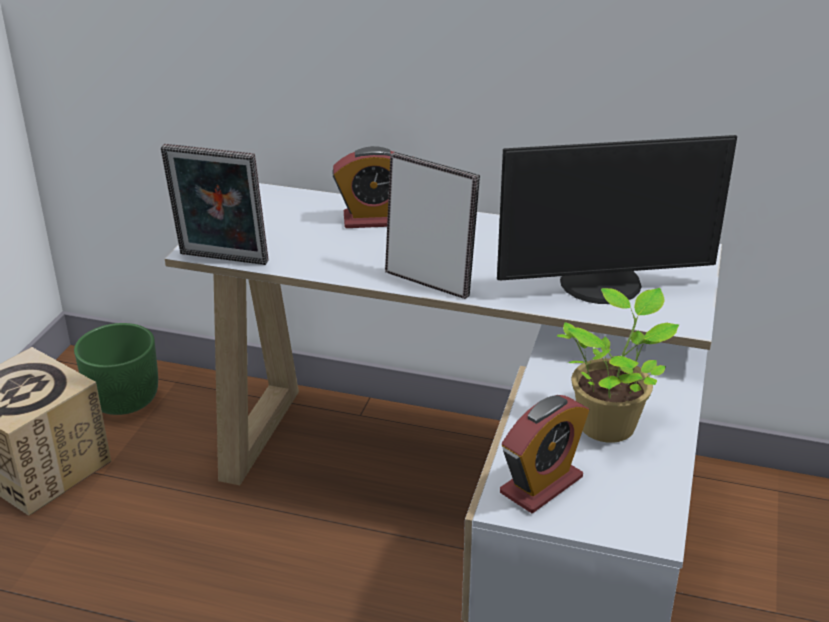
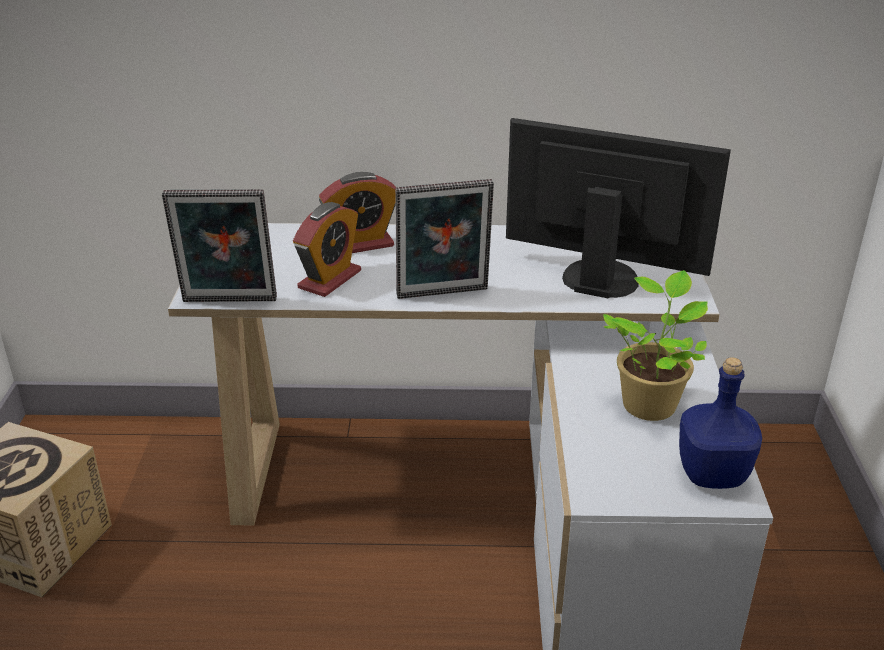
camera: 15 degrees left, 0 degrees up
green planter [74,323,158,415] -> none
picture frame [385,152,480,299] -> picture frame turned 150 degrees clockwise [395,179,494,299]
monitor [497,135,737,304] -> monitor turned 135 degrees counterclockwise [506,118,731,298]
alarm clock [500,395,589,513] -> alarm clock moved to [293,202,361,297]
none -> blue bottle [679,357,762,489]

